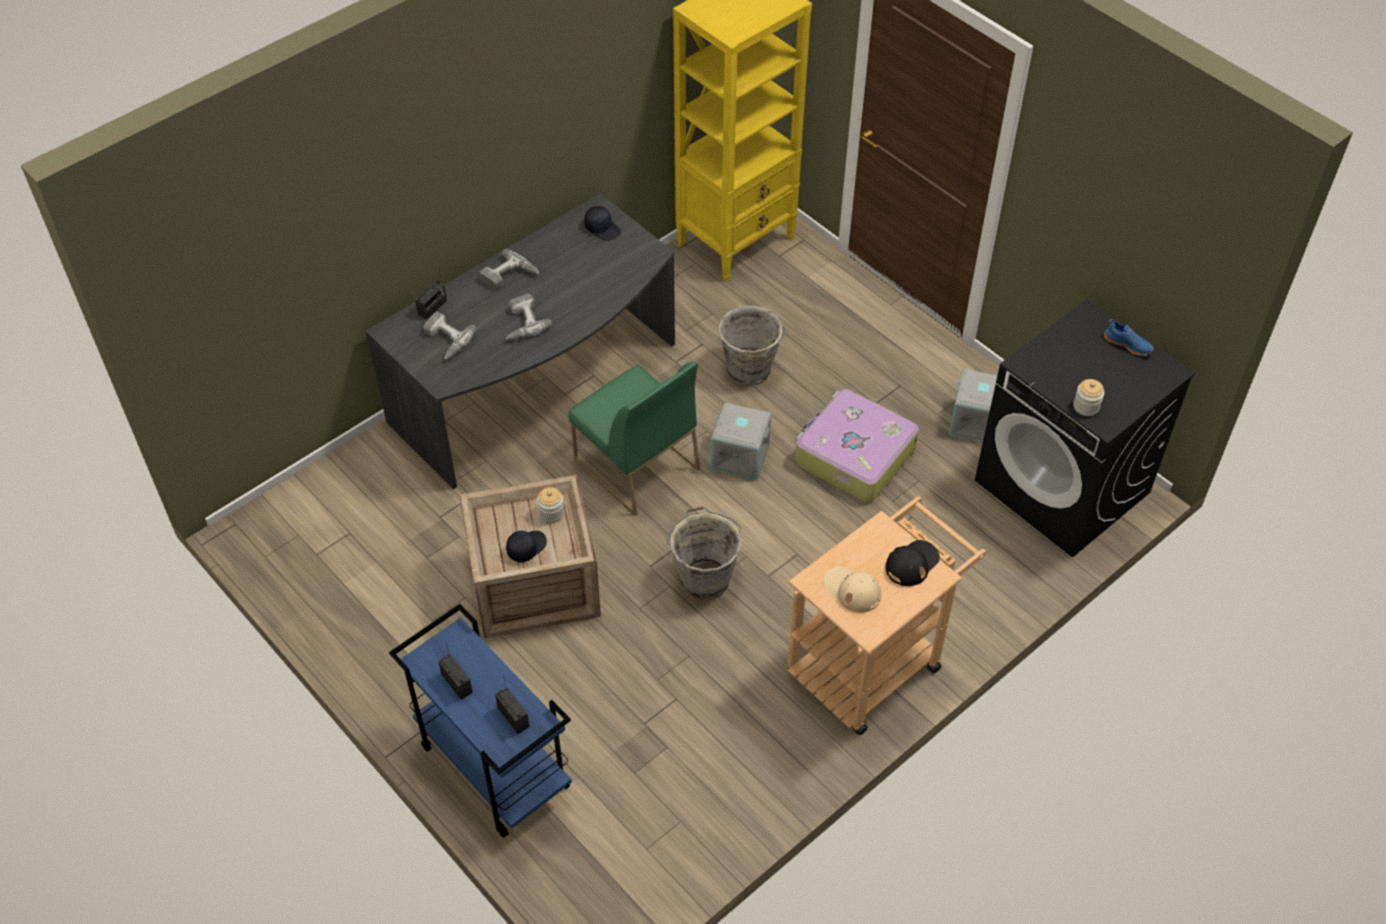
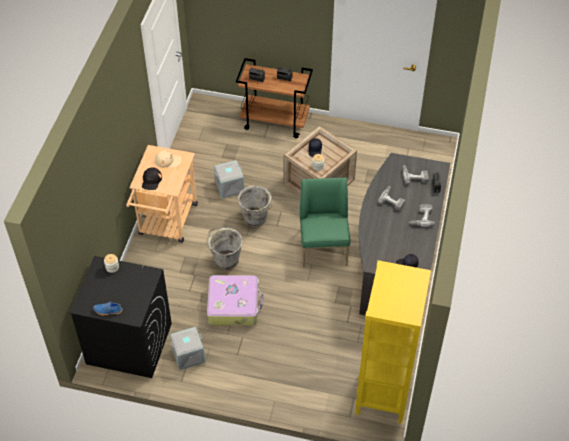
camera: 145 degrees right, 0 degrees up
blue cart [389,604,572,838] -> brown cart [236,58,313,138]
green chair [569,362,700,516] -> green chair turned 75 degrees clockwise [300,178,351,267]
grey storage box [710,402,772,480] -> grey storage box moved to [214,160,244,198]
grey bucket [718,306,786,386] -> grey bucket moved to [207,227,243,270]

